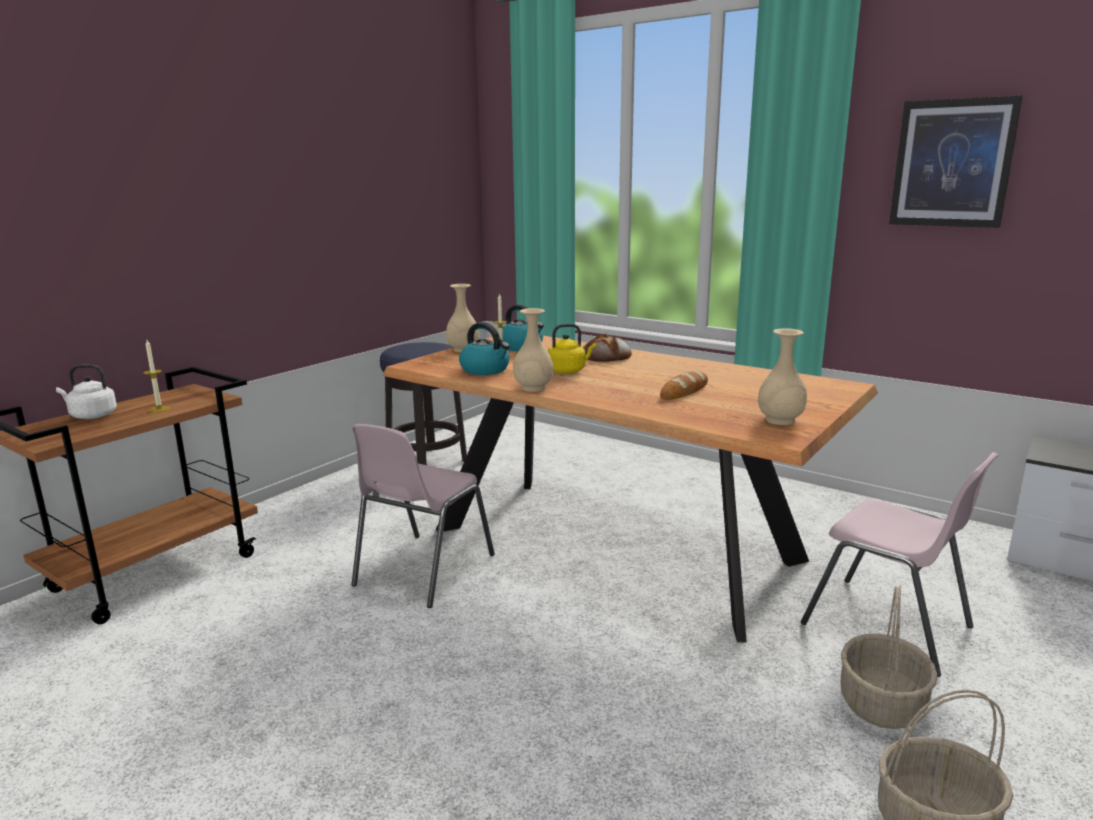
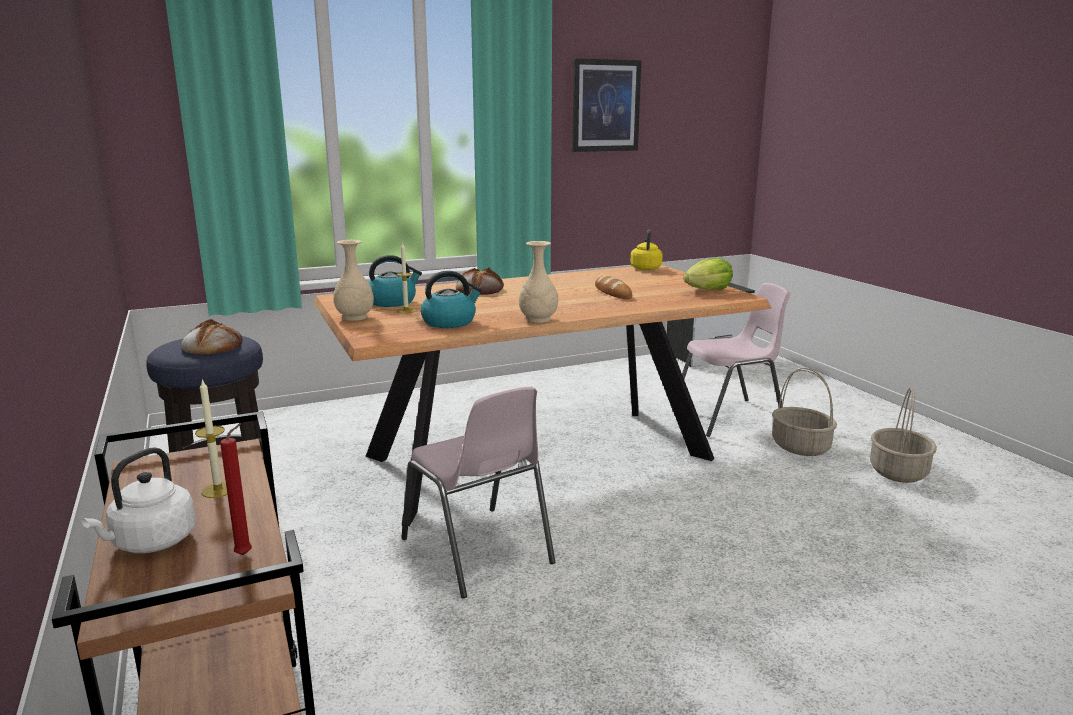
camera: 60 degrees left, 0 degrees up
yellow kettle [547,324,596,374] -> yellow kettle moved to [630,229,663,270]
beige vase [758,328,807,425] -> lettuce [683,258,733,290]
none -> bread [181,319,243,354]
none -> red candle [220,423,252,555]

